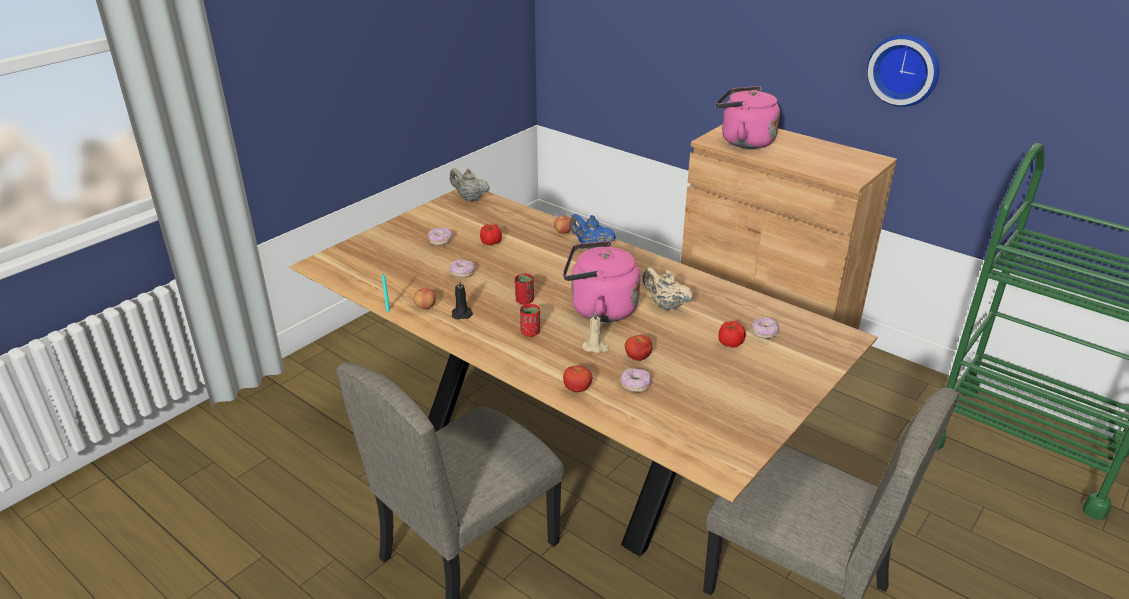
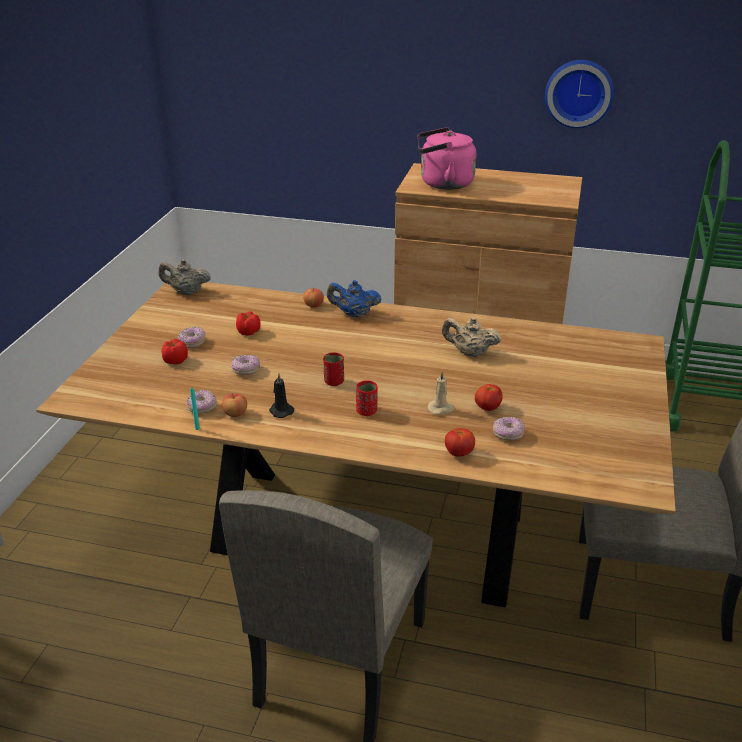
camera: 25 degrees left, 0 degrees up
pink kettle [563,241,640,322] -> none
tomato [719,321,746,348] -> tomato moved to [162,339,188,365]
donut [751,317,779,339] -> donut moved to [186,390,217,414]

